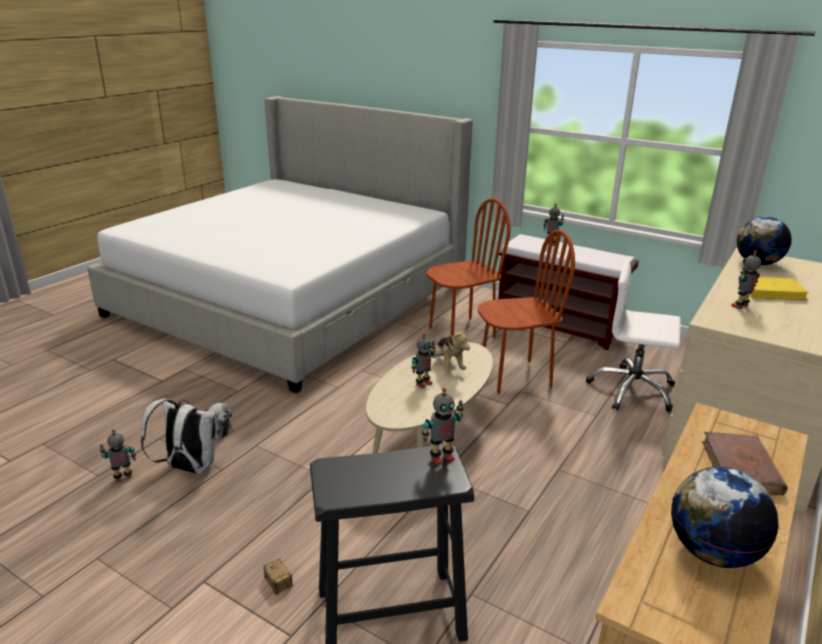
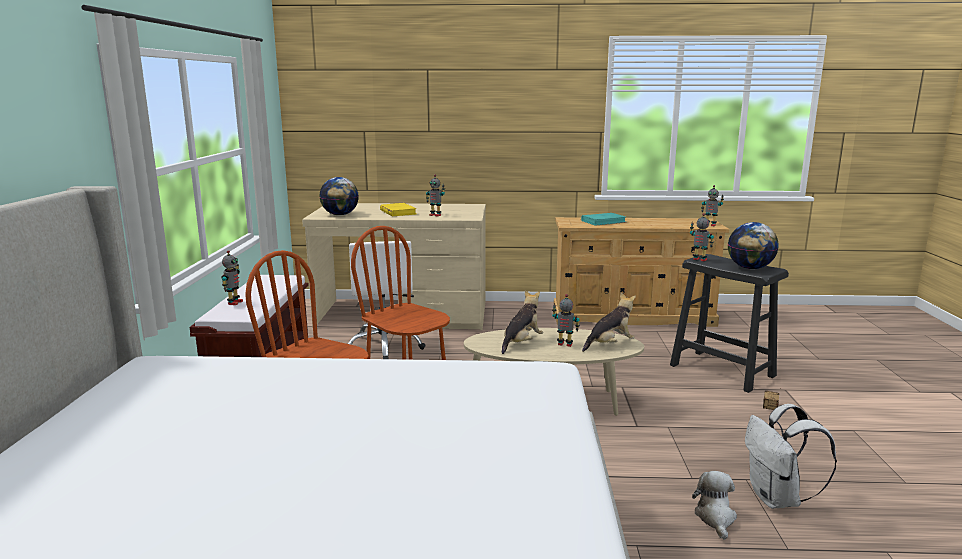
camera: 120 degrees left, 10 degrees down
toy robot [100,430,136,482] -> toy robot moved to [701,185,724,226]
globe [671,467,779,568] -> globe moved to [728,222,779,269]
brown book [702,432,788,495] -> turquoise book [581,213,626,226]
none -> plush toy [582,293,636,352]

